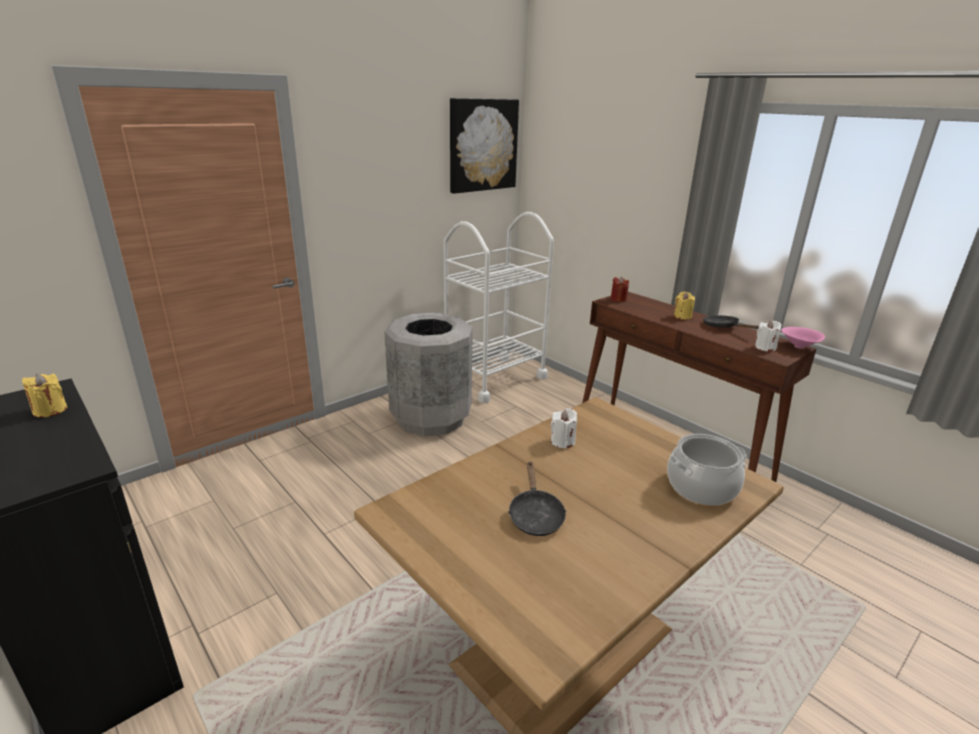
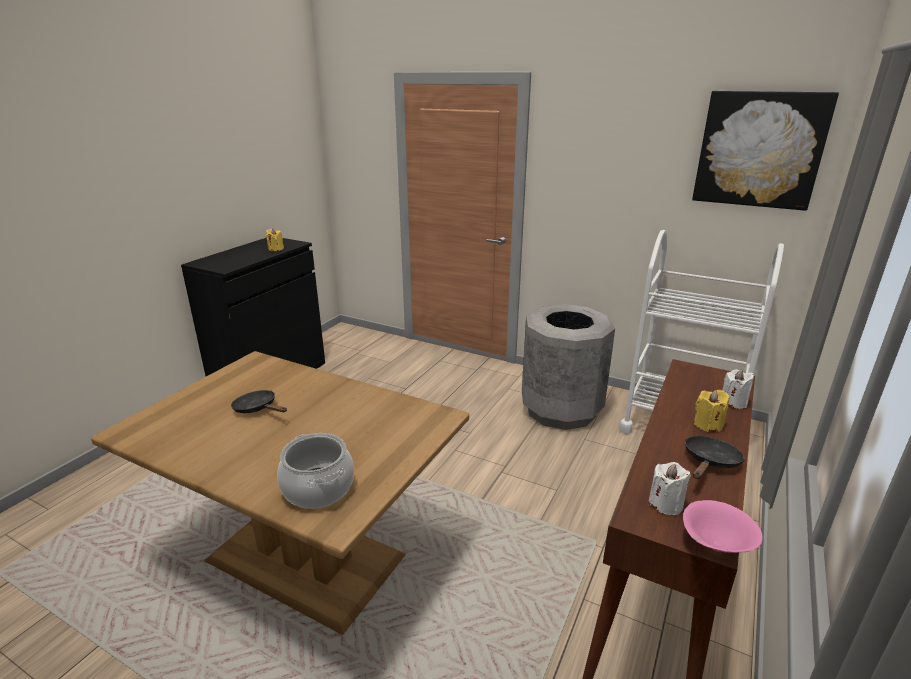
camera: 70 degrees right, 0 degrees up
black frying pan [508,461,566,536] -> black frying pan turned 60 degrees clockwise [231,390,287,413]
white candle [551,408,577,449] -> white candle moved to [723,369,754,409]
red candle [610,277,629,302] -> none

